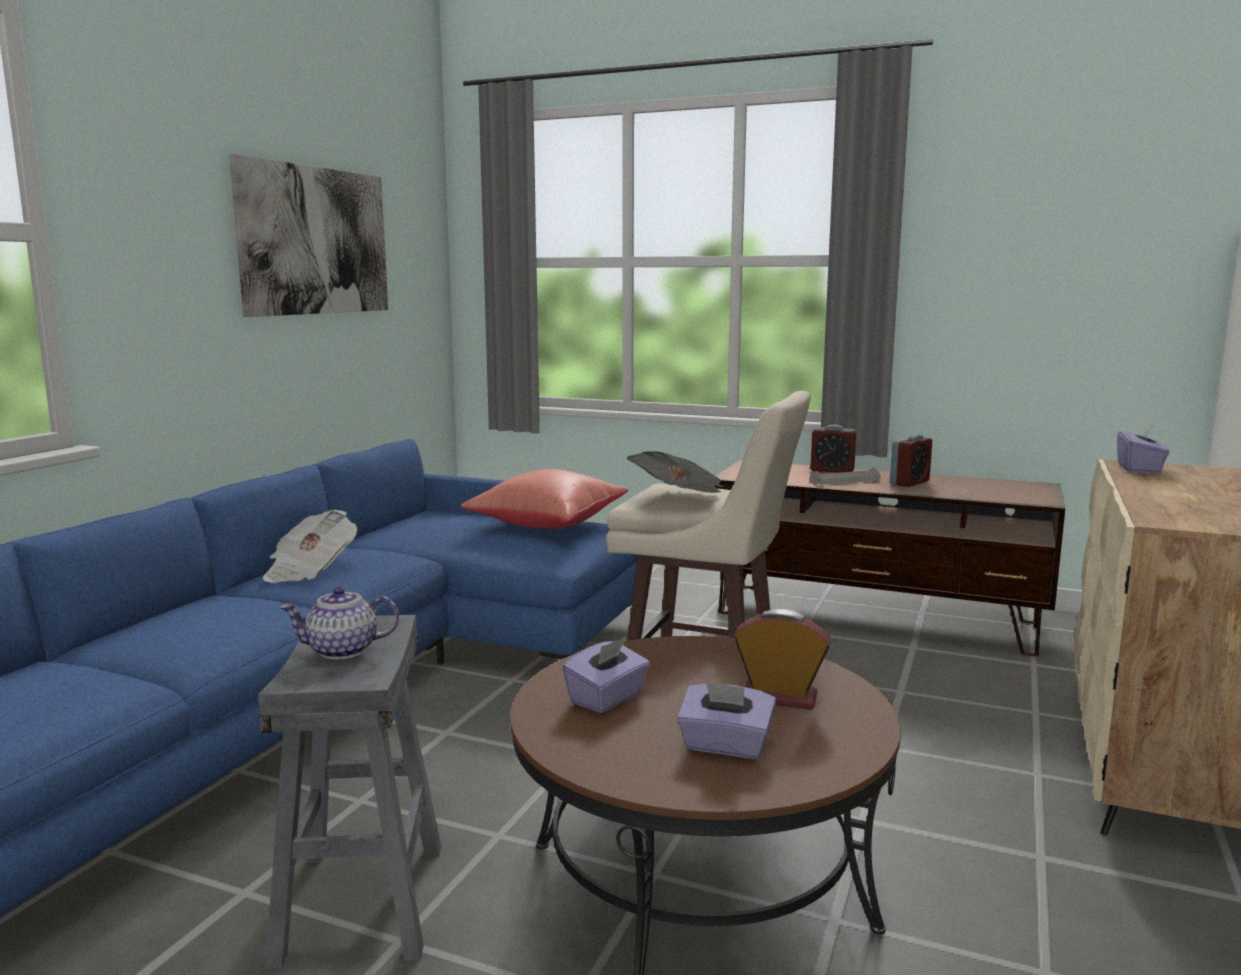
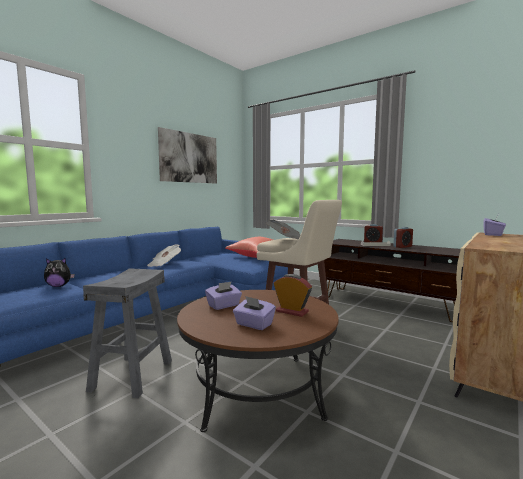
camera: 15 degrees right, 5 degrees down
teapot [280,586,399,659] -> none
none -> plush toy [44,258,75,287]

